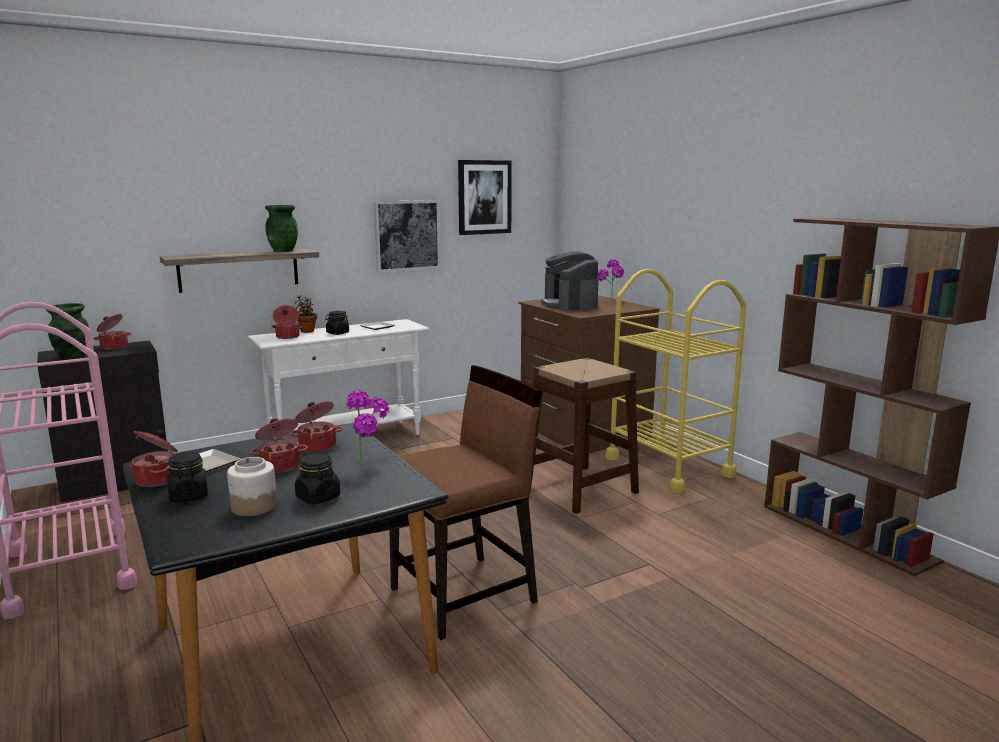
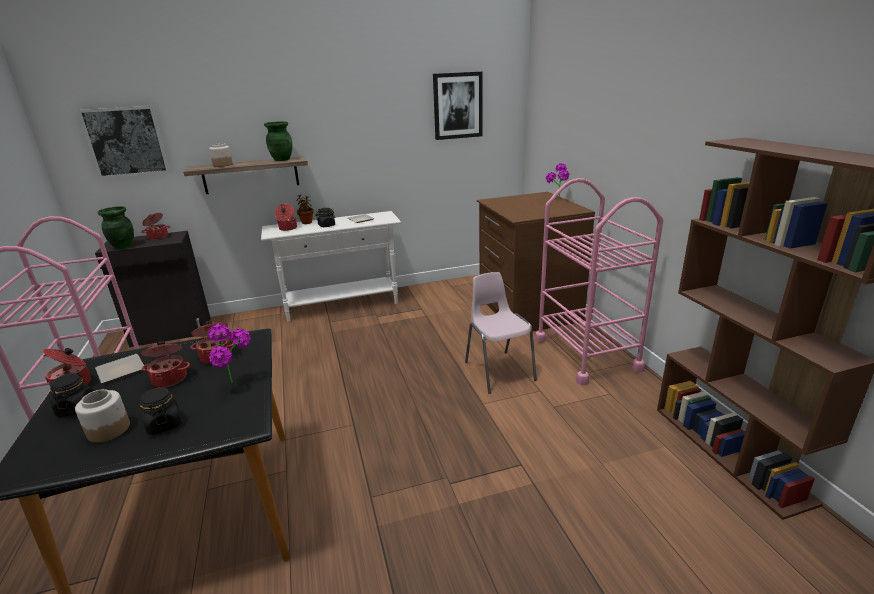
camera: 15 degrees right, 10 degrees up
picture [374,200,440,272] -> picture moved to [78,106,170,178]
brown chair [389,366,542,640] -> none
brown stool [531,358,639,514] -> pink chair [465,272,537,394]
coffee machine [541,251,599,310] -> none
yellow cart [606,269,746,493] -> pink cart [535,178,663,385]
none -> jar [209,143,233,167]

